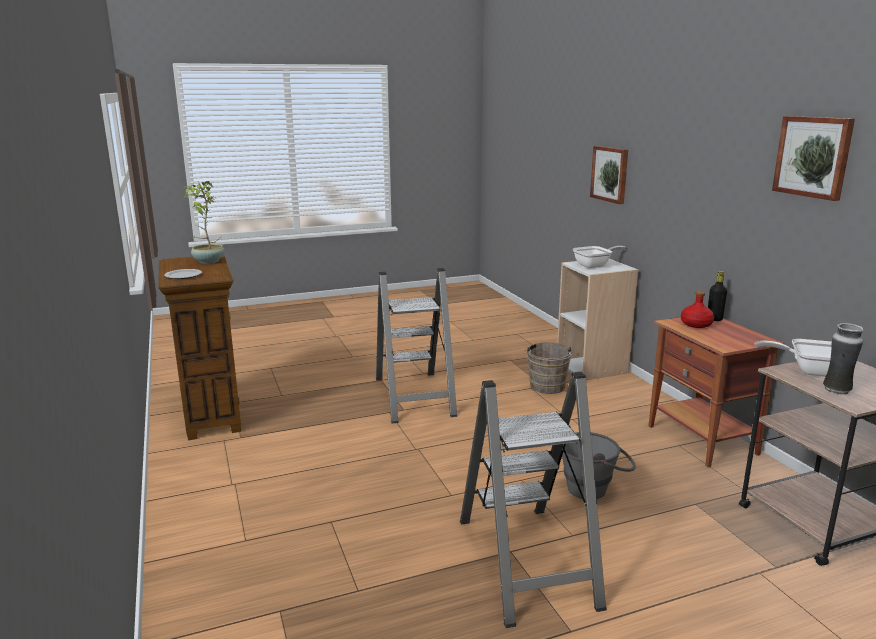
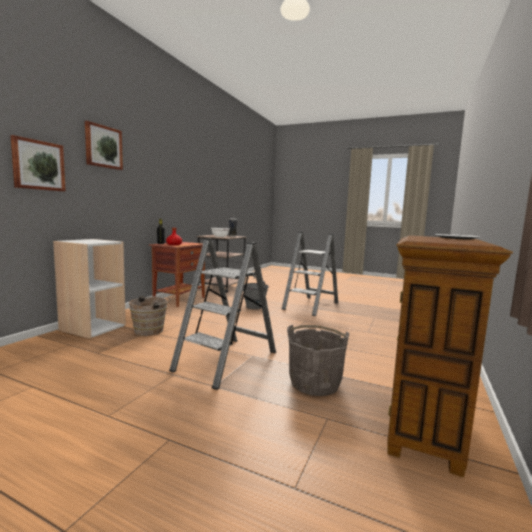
camera: 135 degrees left, 10 degrees down
potted plant [184,181,225,264] -> none
frying pan [573,246,626,268] -> none
picture [772,116,855,201] -> picture moved to [85,121,123,170]
none -> grey bucket [287,325,349,396]

